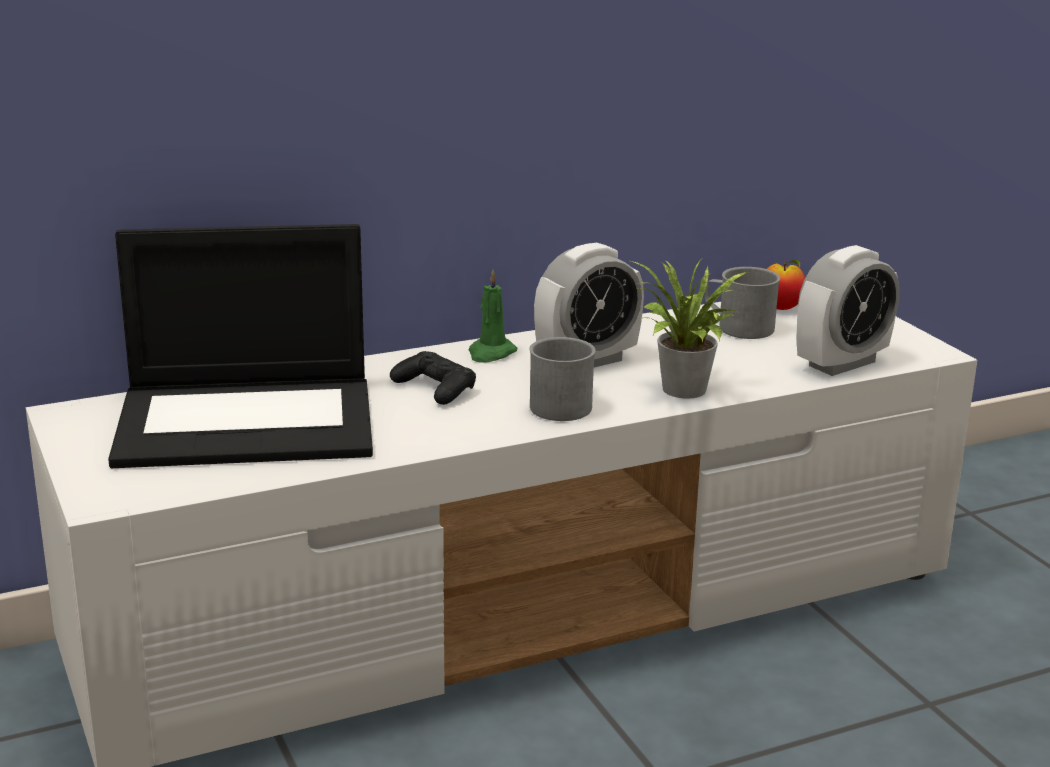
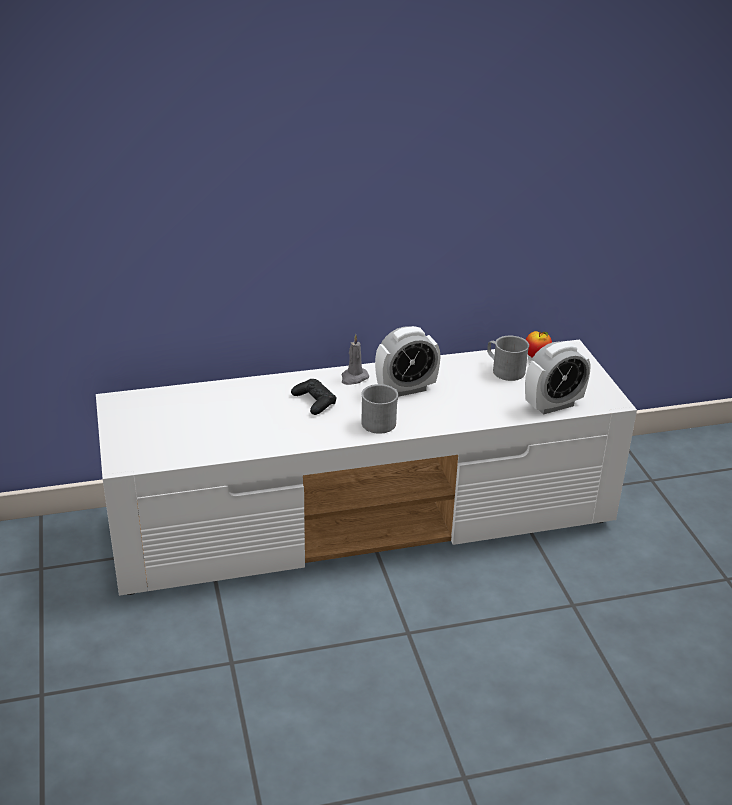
camera: 10 degrees right, 10 degrees up
laptop [108,224,373,468] -> none
green candle [469,270,517,363] -> grey candle [342,334,369,385]
potted plant [630,260,747,399] -> none

